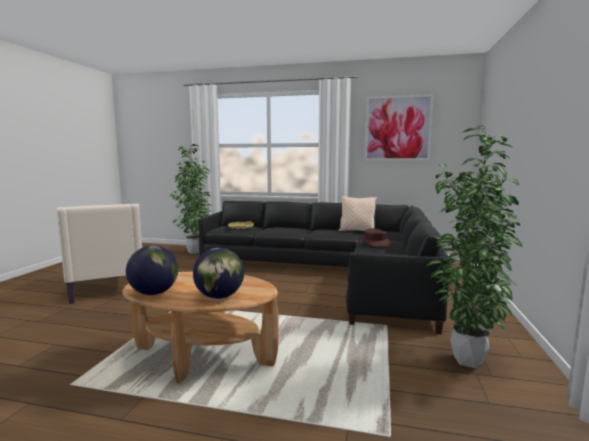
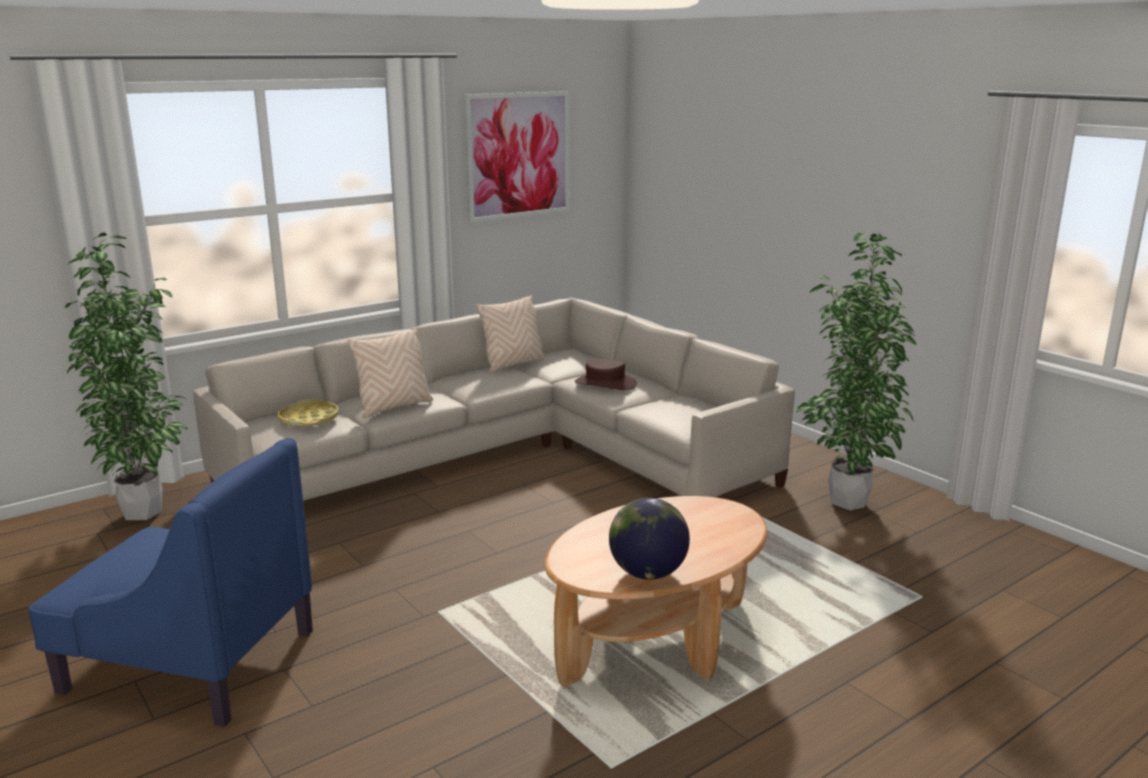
camera: 50 degrees left, 10 degrees up
beige armchair [57,204,142,304] -> blue armchair [28,438,313,727]
globe [193,248,244,299] -> none
black sofa [198,201,449,334] -> beige sofa [194,297,795,501]
none -> beige pillow [347,328,433,418]

